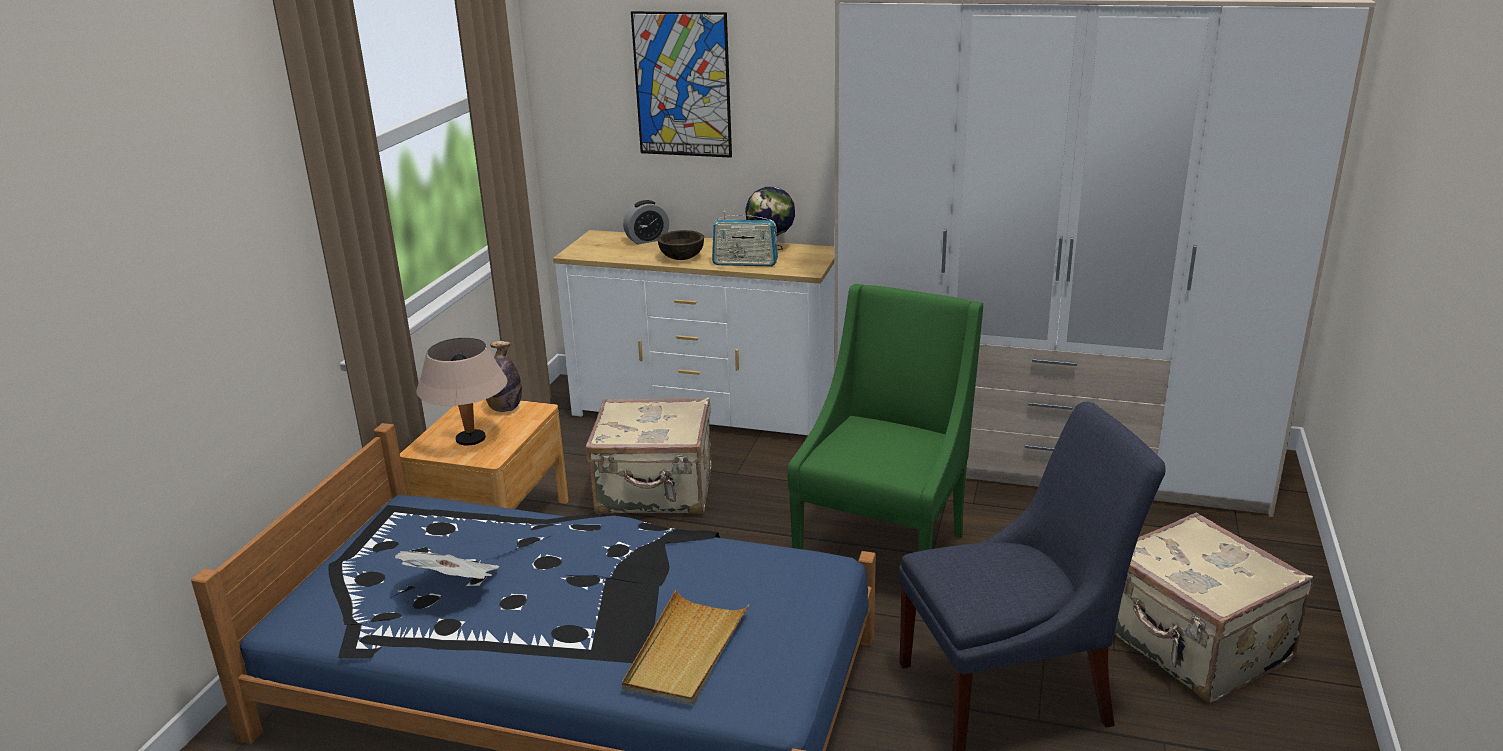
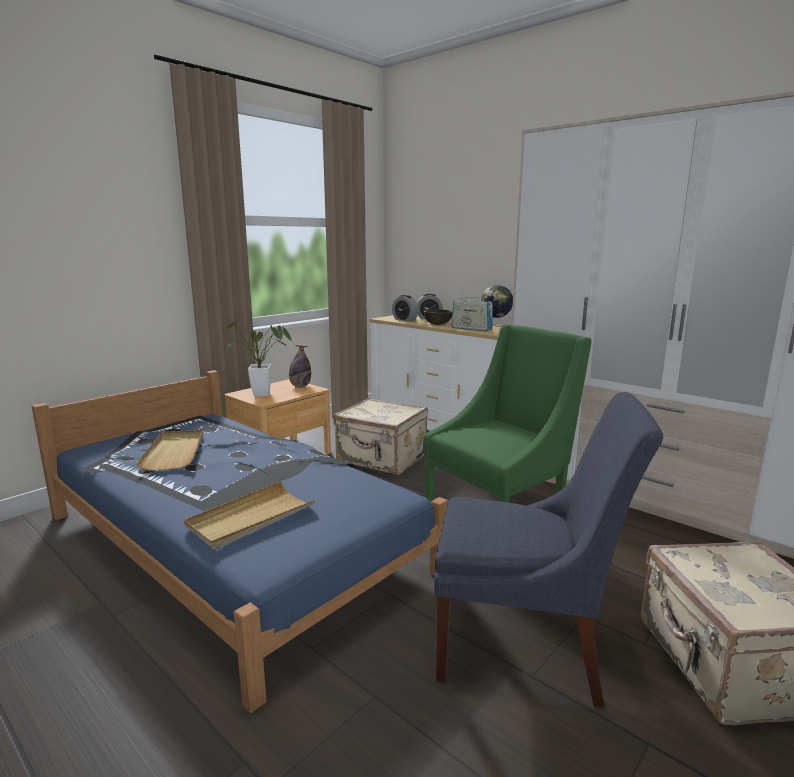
camera: 25 degrees right, 10 degrees down
newspaper [395,551,499,579] -> beige tray [136,430,203,470]
beige table lamp [416,338,508,446] -> potted plant [226,321,292,396]
picture [631,11,732,158] -> none
none -> alarm clock [392,295,419,321]

